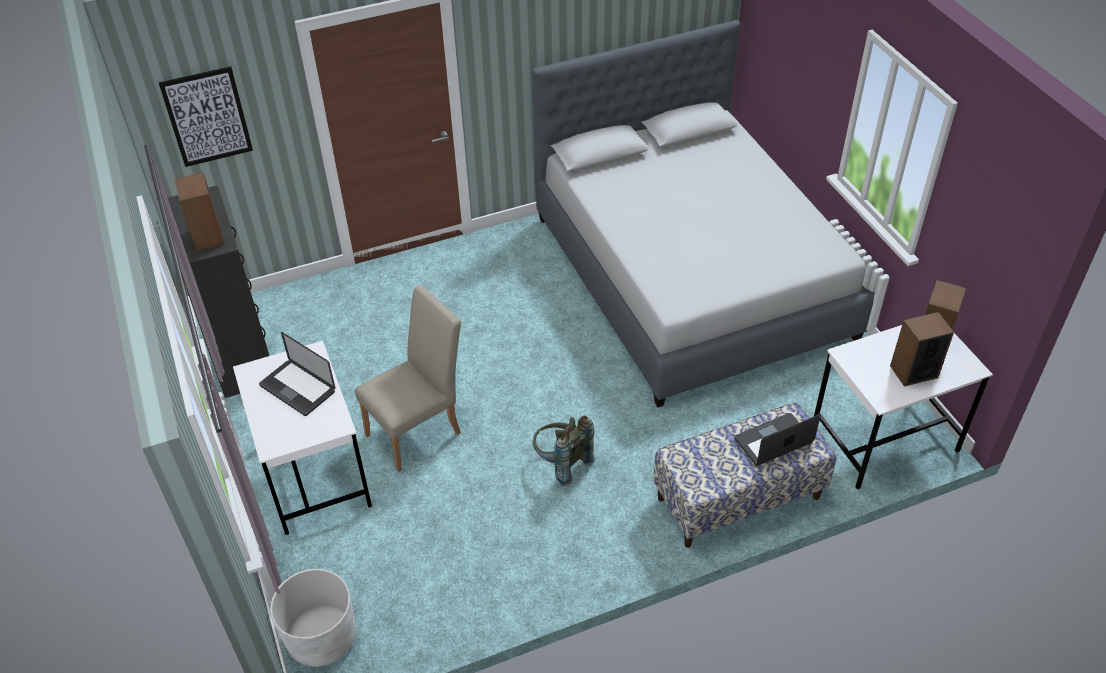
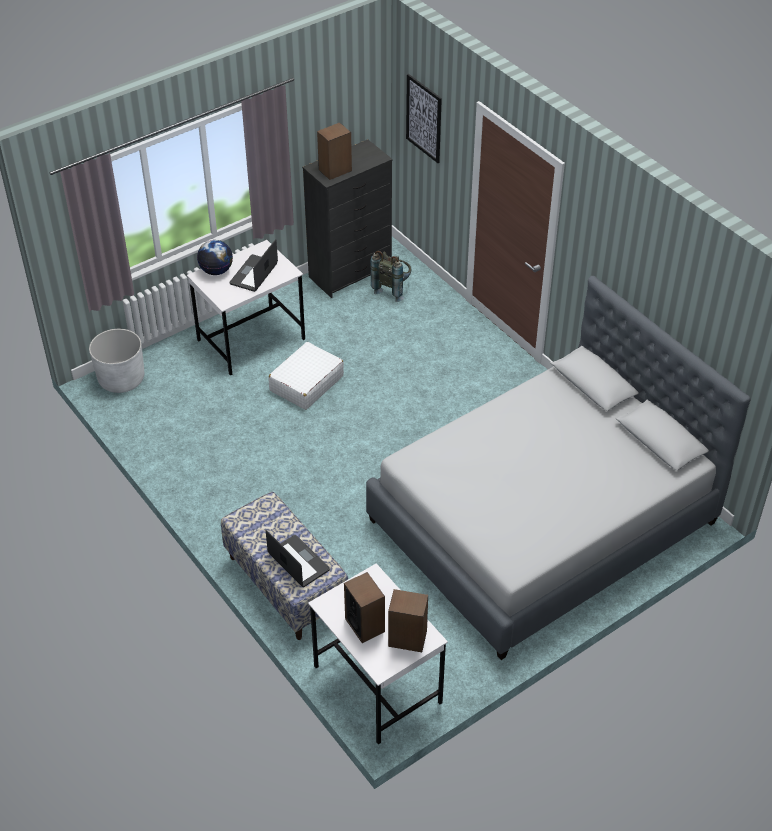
camera: 75 degrees right, 0 degrees up
beige chair [355,285,461,472] -> white suitcase [268,342,344,410]
grey backpack [533,416,595,486] -> grey backpack moved to [370,251,412,302]
none -> globe [197,240,233,275]

